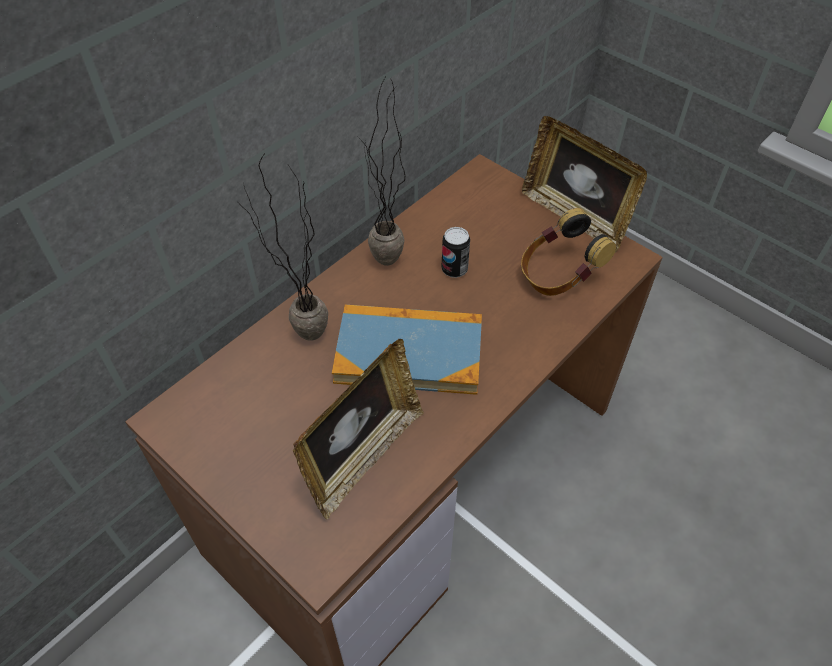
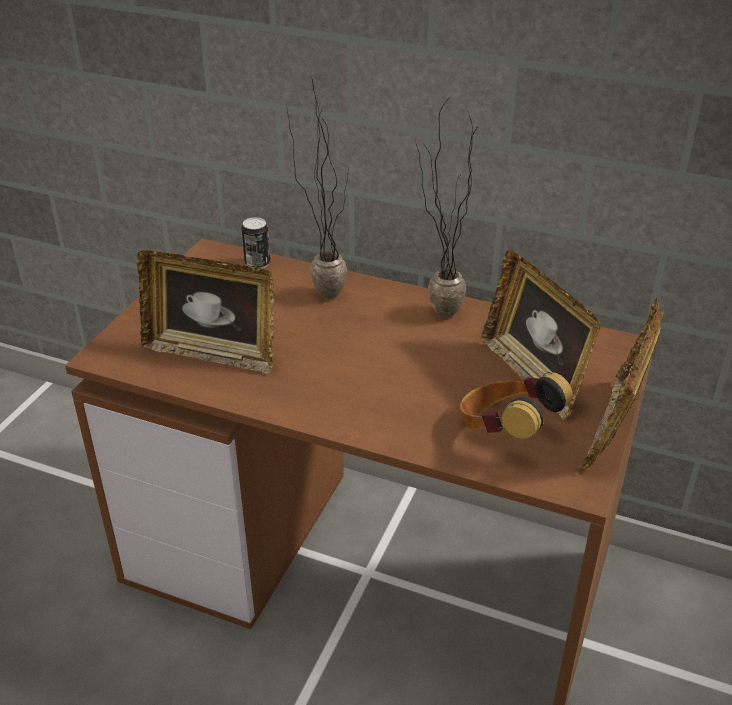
camera: 70 degrees right, 15 degrees down
book [332,305,482,395] -> none
can [441,227,470,278] -> can moved to [241,217,270,269]
none -> picture frame [481,250,601,420]

